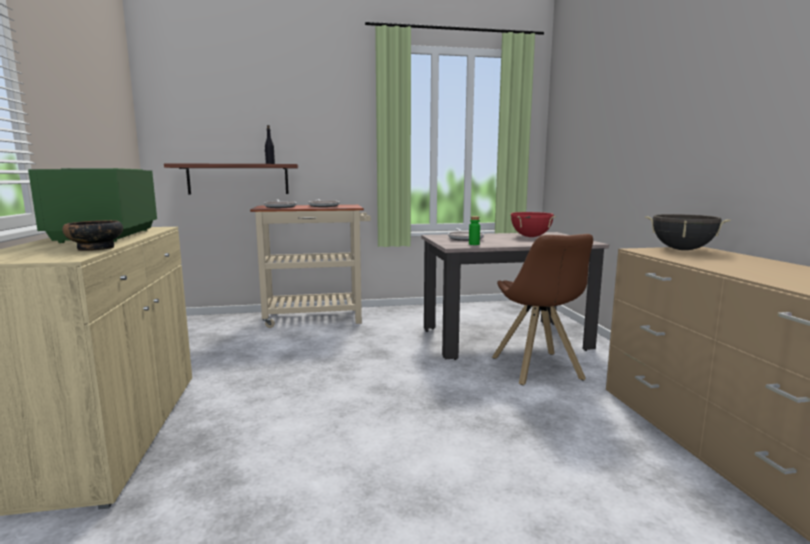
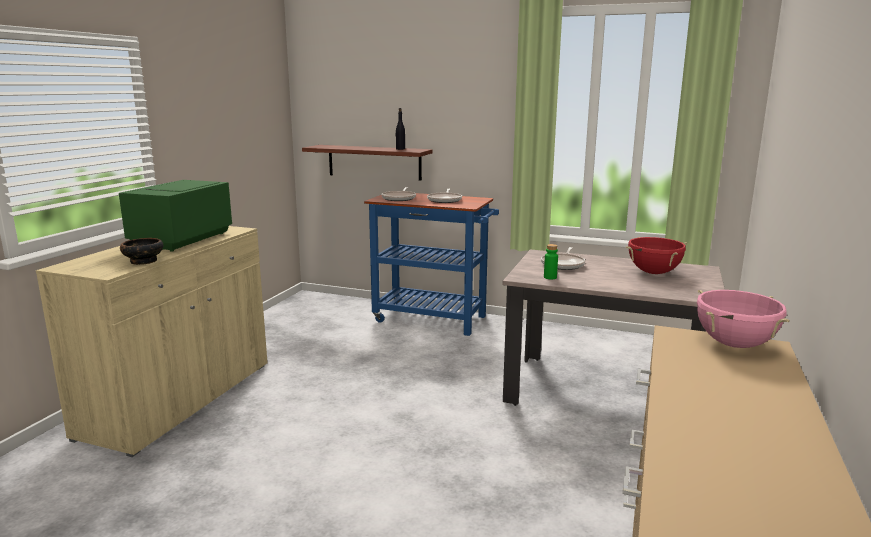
camera: 30 degrees right, 5 degrees up
beige cart [250,205,371,328] -> blue cart [364,193,499,336]
brown chair [492,234,593,385] -> none
black cooking pot [645,214,731,250] -> pink cooking pot [697,290,790,348]

